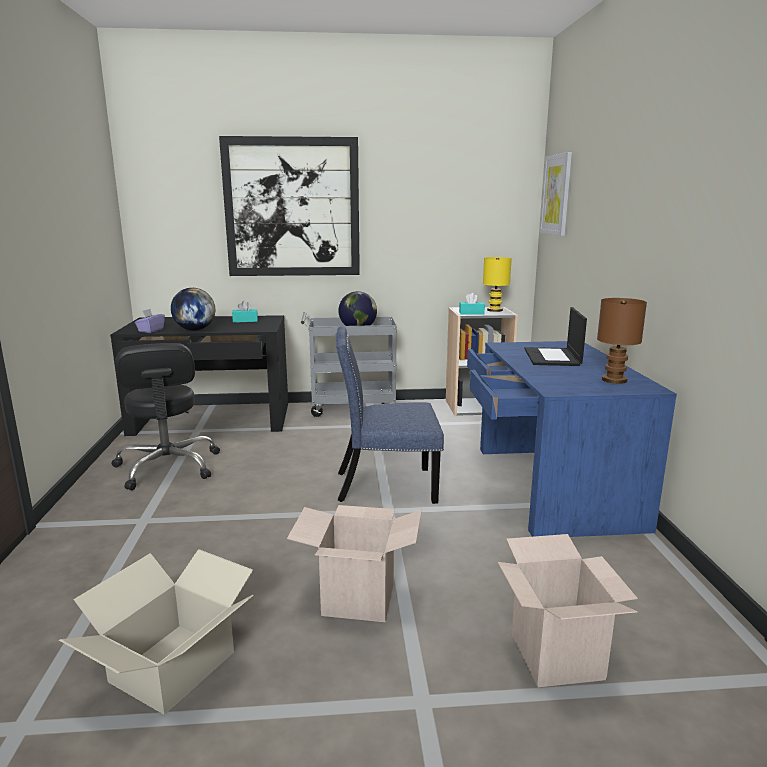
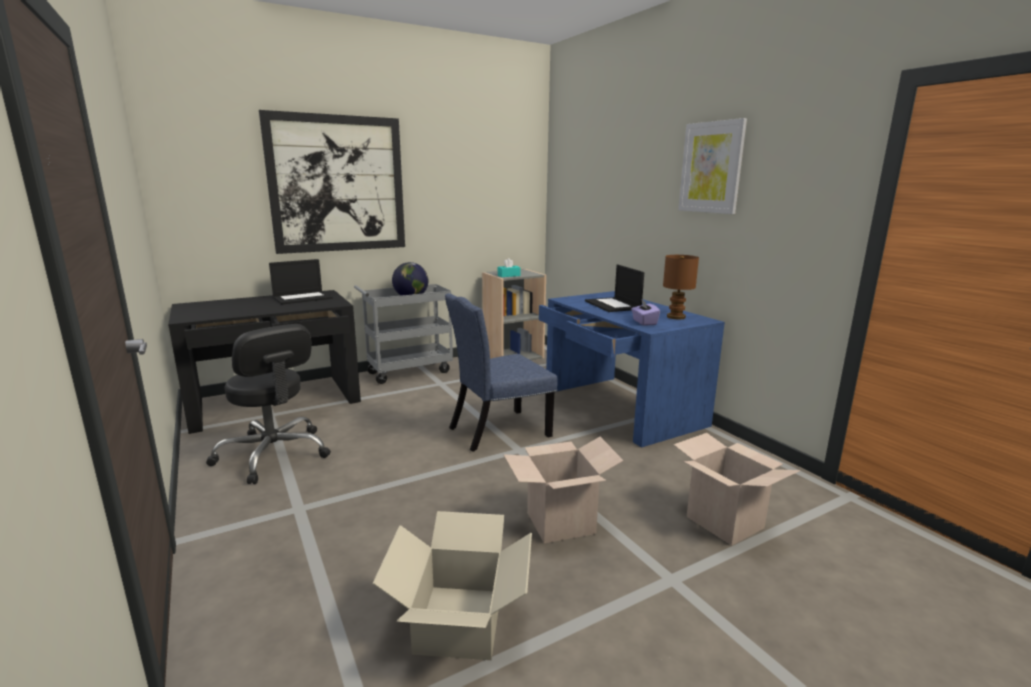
camera: 25 degrees left, 0 degrees up
purple tissue box [135,309,165,333] -> purple tissue box moved to [631,299,660,326]
globe [171,288,215,331] -> none
turquoise tissue box [232,301,258,323] -> laptop [269,259,333,304]
yellow table lamp [483,257,512,312] -> none
picture [540,152,572,236] -> picture moved to [678,118,747,214]

